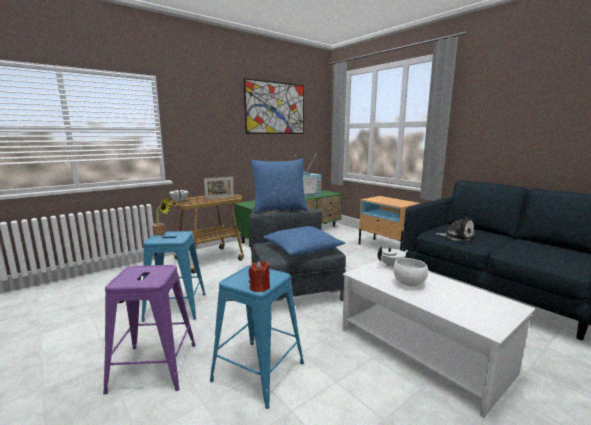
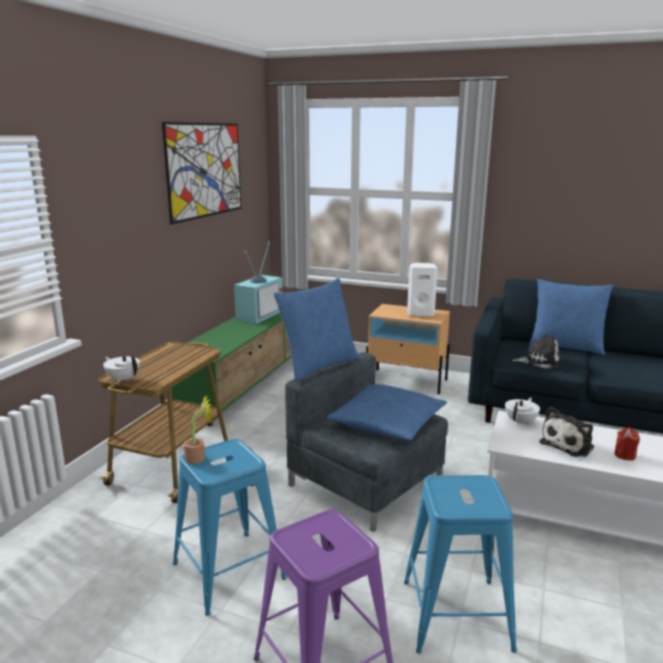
camera: 30 degrees left, 5 degrees up
picture frame [204,177,234,200] -> none
red candle [248,261,270,292] -> red candle moved to [614,427,640,461]
white bowl [393,258,428,287] -> plush toy [539,407,594,457]
none -> white speaker [407,263,438,317]
none -> blue pillow [529,279,613,355]

